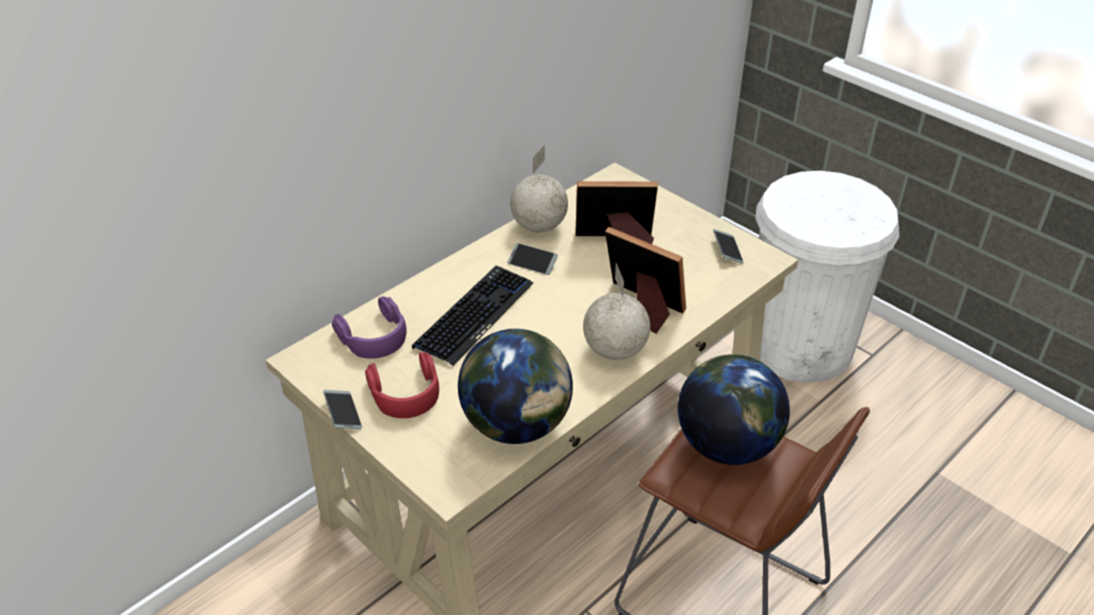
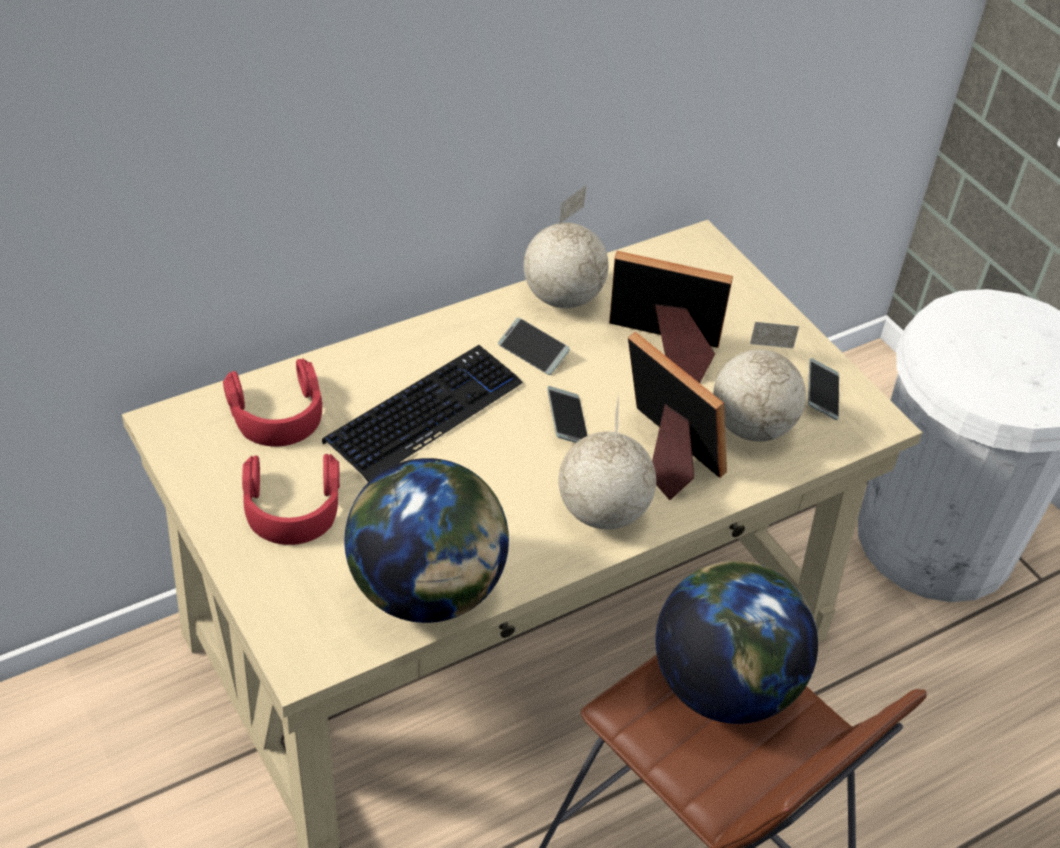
camera: 10 degrees right, 5 degrees up
phone [323,390,362,429] -> phone moved to [547,386,588,443]
purple headphones [332,296,407,359] -> red headphones [223,358,322,447]
none -> globe [713,322,806,442]

